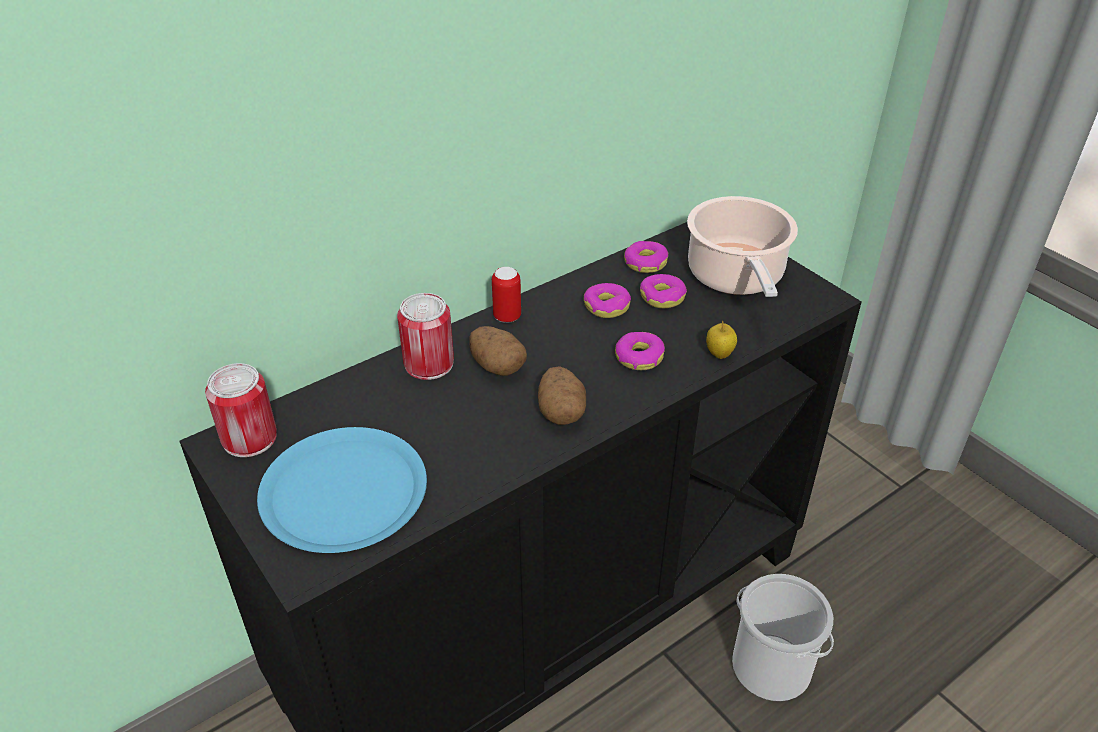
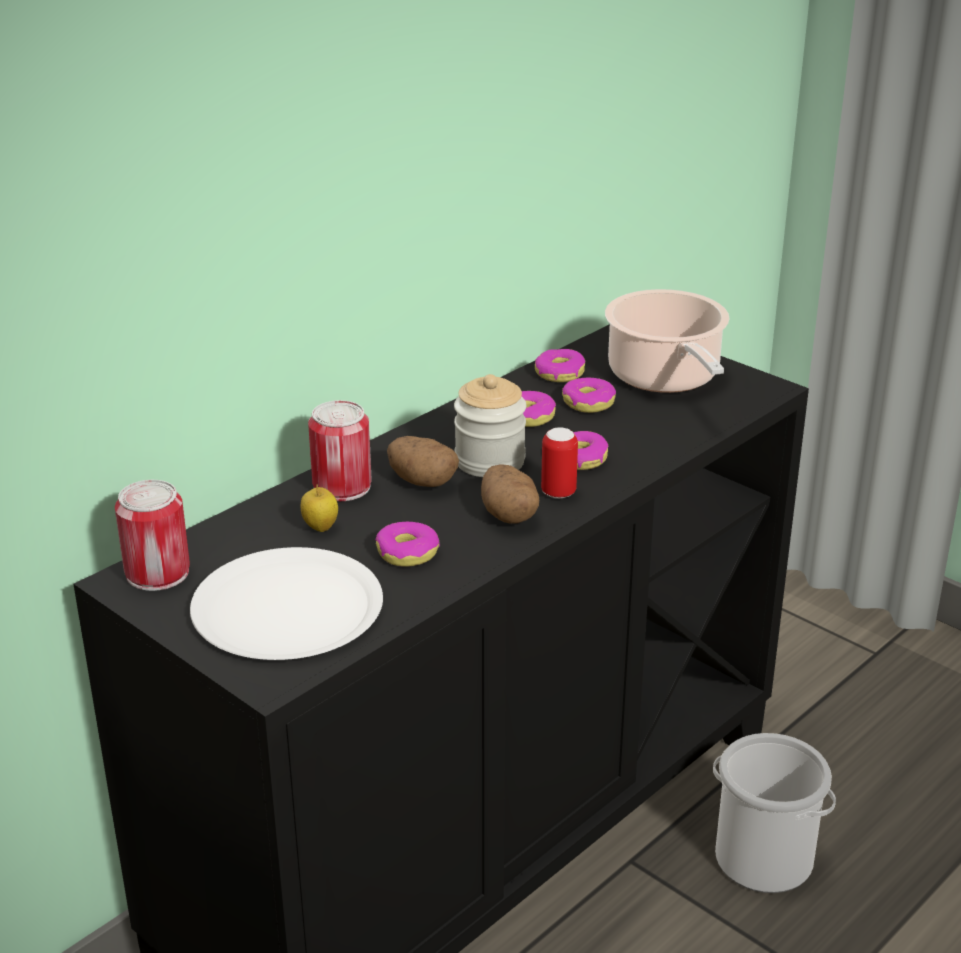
camera: 10 degrees left, 10 degrees down
blue plate [257,427,427,553] -> white plate [190,547,383,660]
can [492,267,521,323] -> can moved to [541,427,578,499]
apple [706,321,737,359] -> apple moved to [300,484,338,532]
none -> donut [376,522,440,567]
none -> jar [454,374,526,477]

